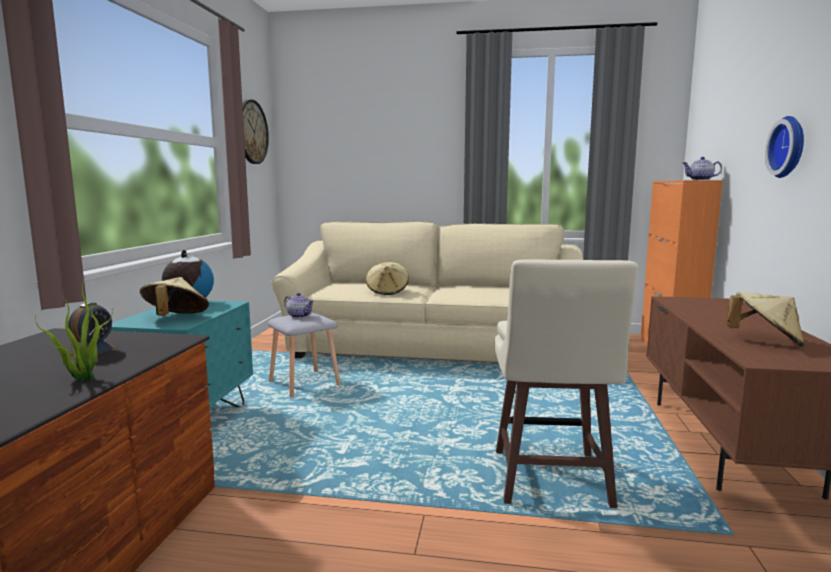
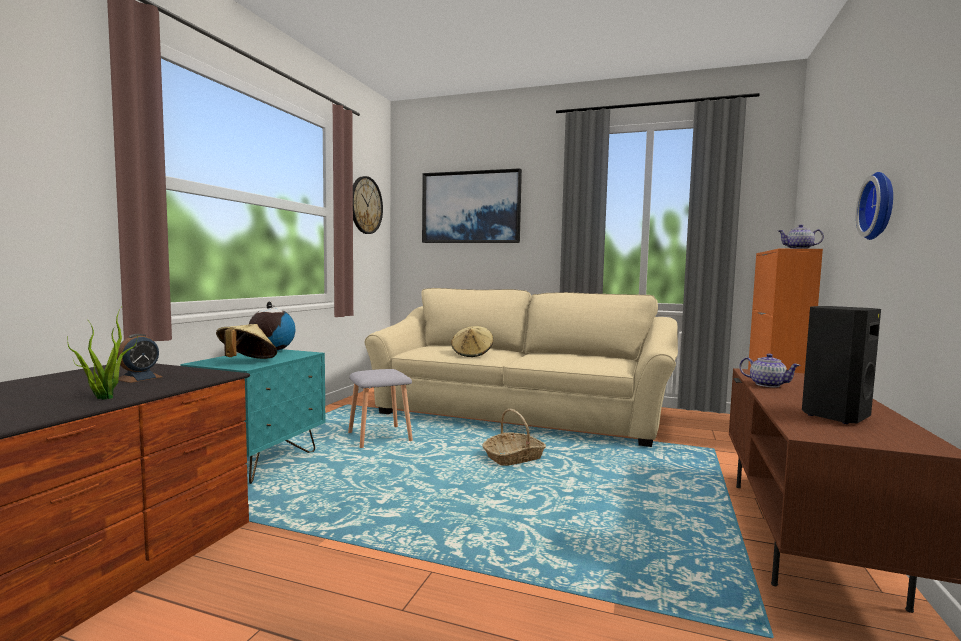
camera: 10 degrees right, 5 degrees down
teapot [284,293,314,318] -> teapot moved to [739,353,801,387]
beige stool [495,259,638,508] -> none
beige hat [727,292,804,346] -> black speaker [802,306,881,424]
none -> picture [422,168,522,243]
none -> basket [482,409,546,466]

